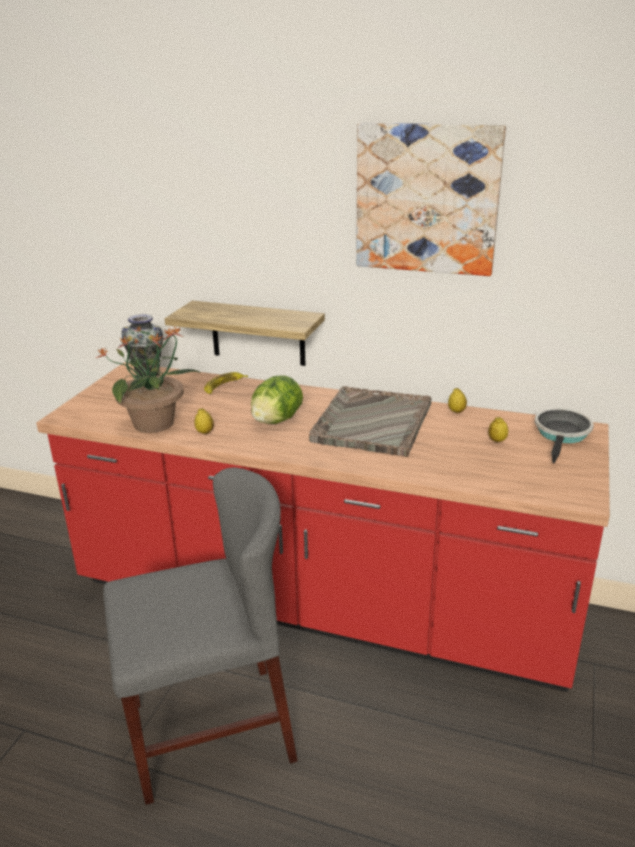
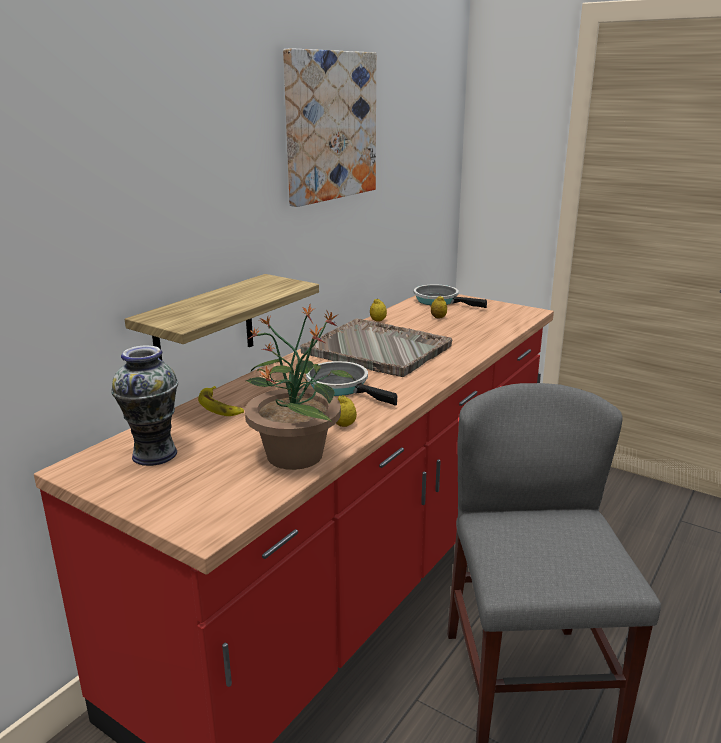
camera: 75 degrees left, 5 degrees down
lettuce [251,376,303,424] -> frying pan [306,361,397,406]

